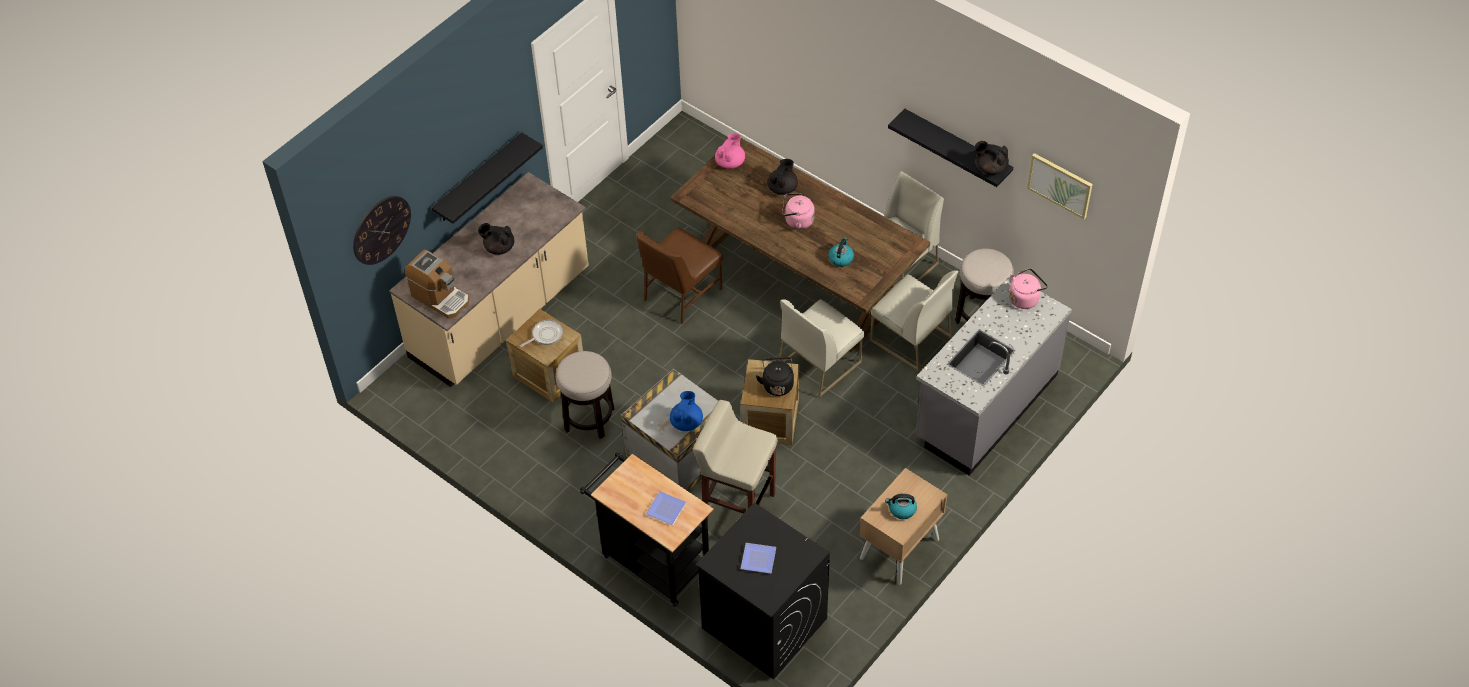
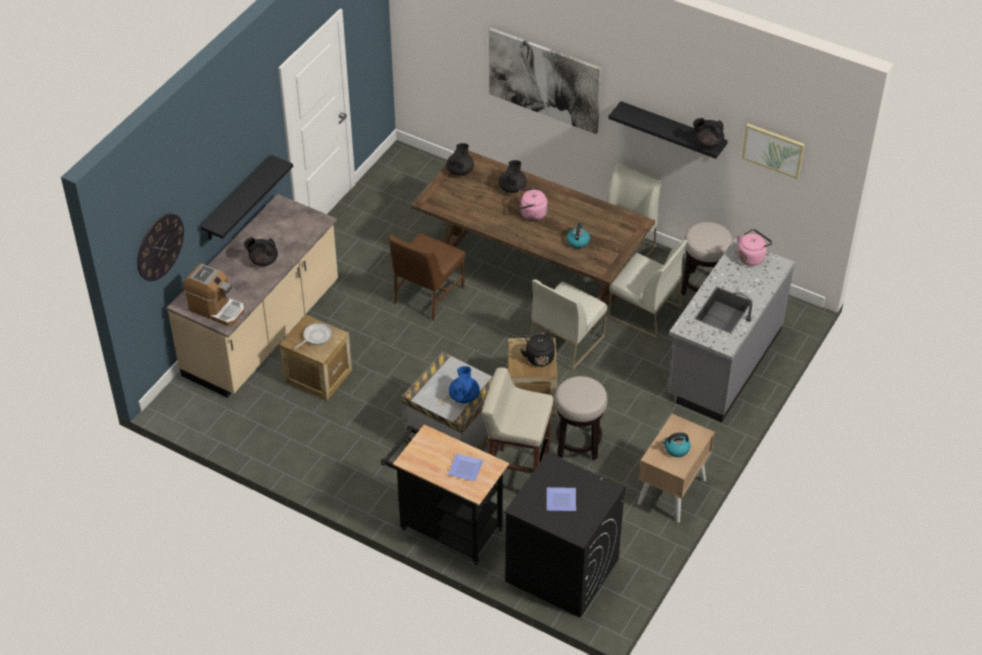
camera: 10 degrees left, 5 degrees down
stool [556,351,614,439] -> stool moved to [555,376,608,460]
pink teapot [715,133,745,169] -> black teapot [446,143,474,176]
none -> picture [489,28,602,134]

